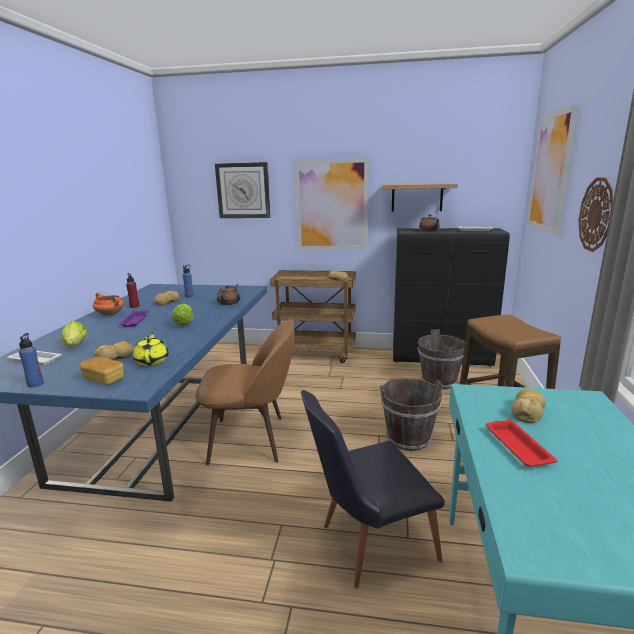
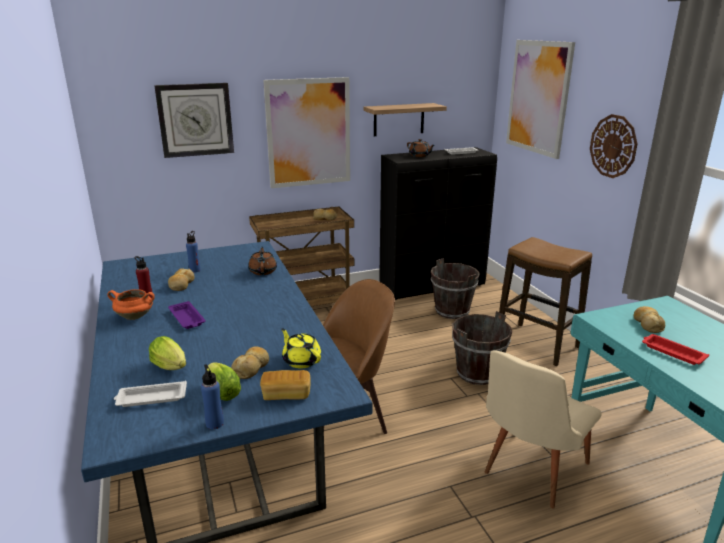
camera: 30 degrees left, 5 degrees up
lettuce [171,304,193,326] -> lettuce moved to [207,362,241,401]
black chair [301,390,445,588] -> beige chair [485,351,602,509]

